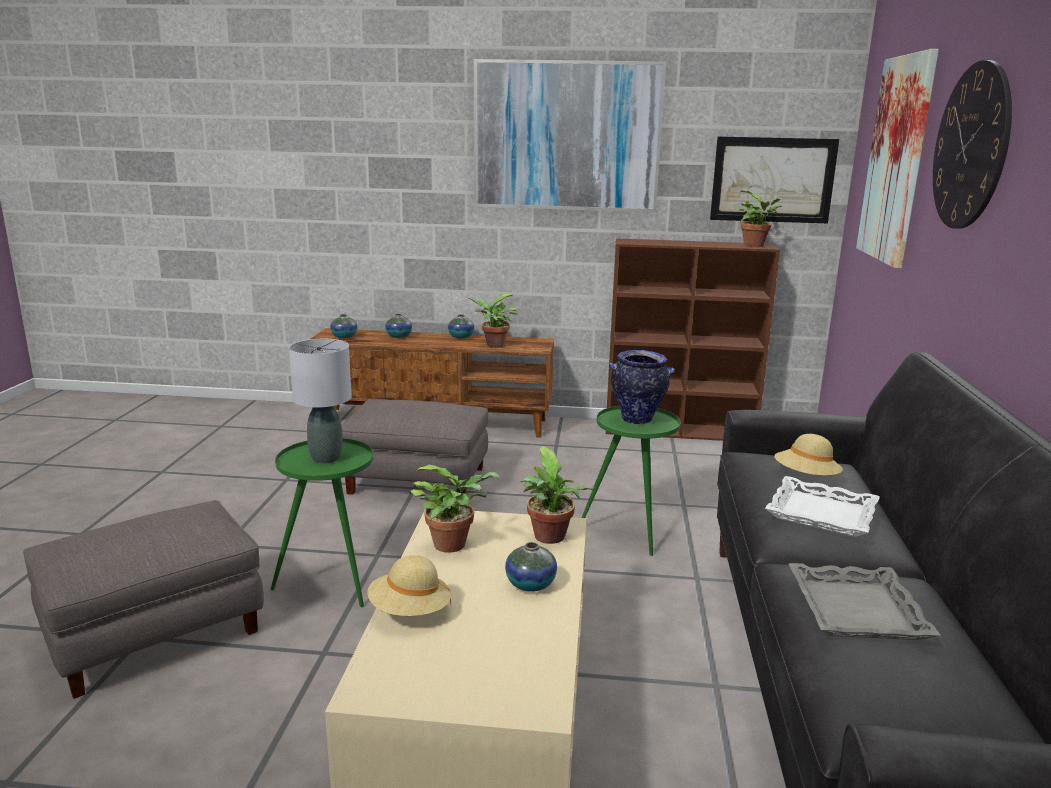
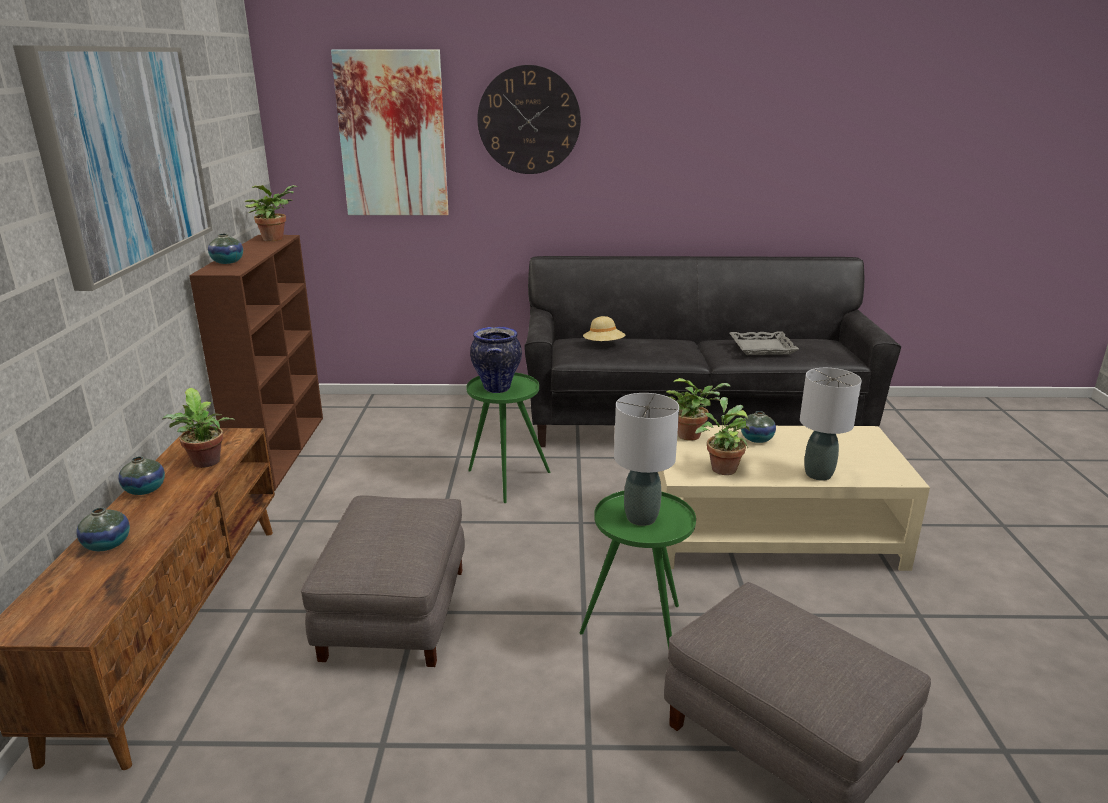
camera: 95 degrees left, 5 degrees up
vase [330,314,357,339] -> vase moved to [208,233,243,264]
beige hat [367,555,451,616] -> grey table lamp [800,368,862,481]
picture [710,136,839,223] -> none
white tray [765,476,880,537] -> none

